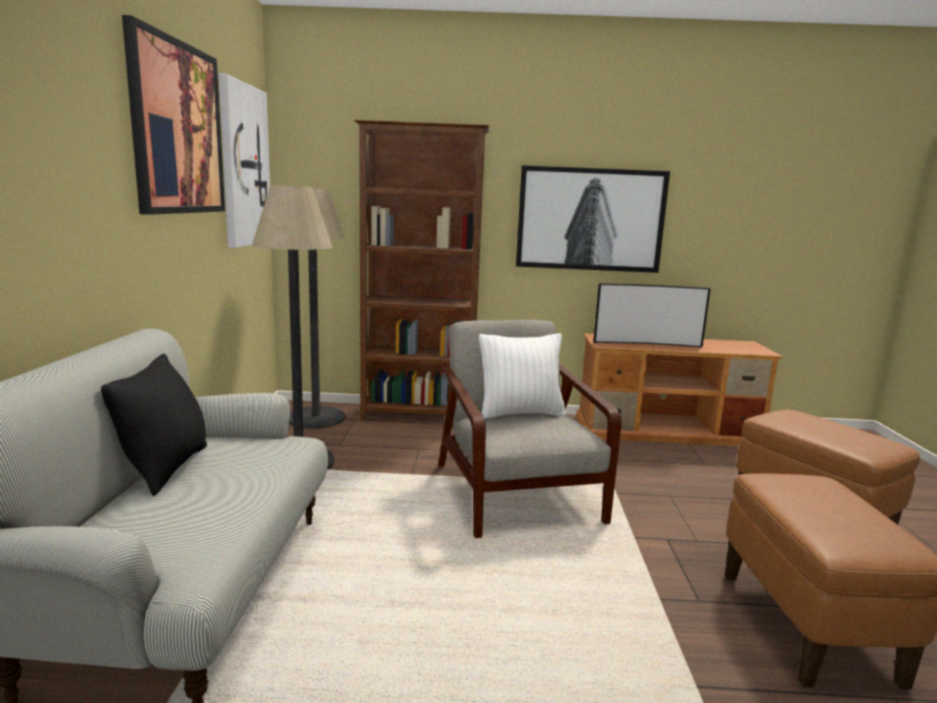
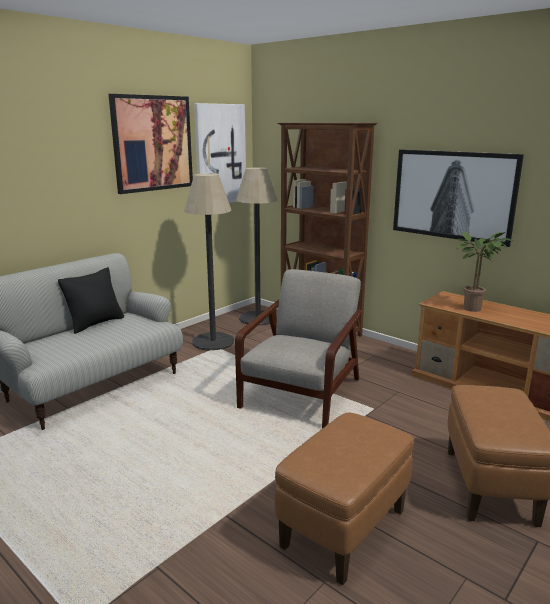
camera: 40 degrees right, 5 degrees up
white pillow [479,333,566,419] -> none
television [593,283,711,347] -> potted plant [455,232,513,312]

